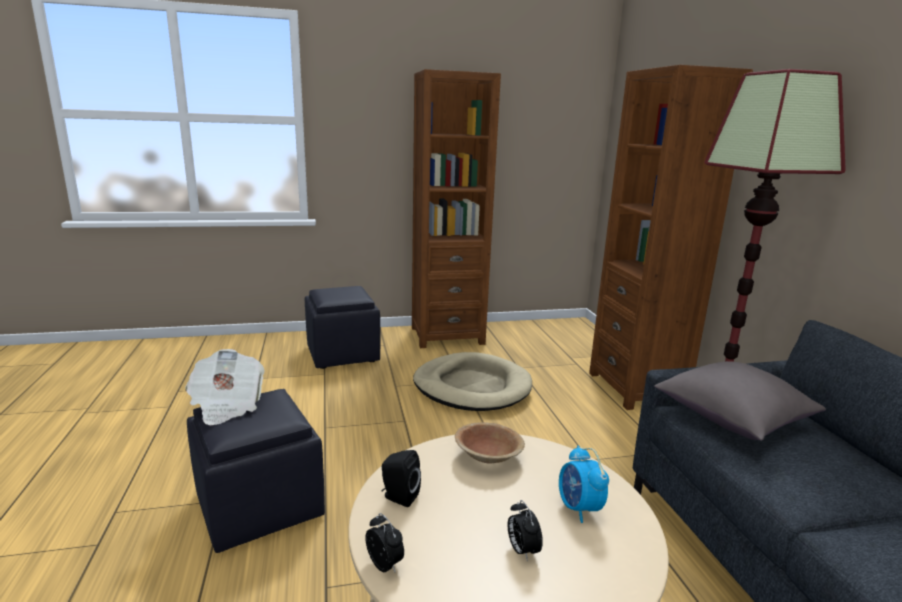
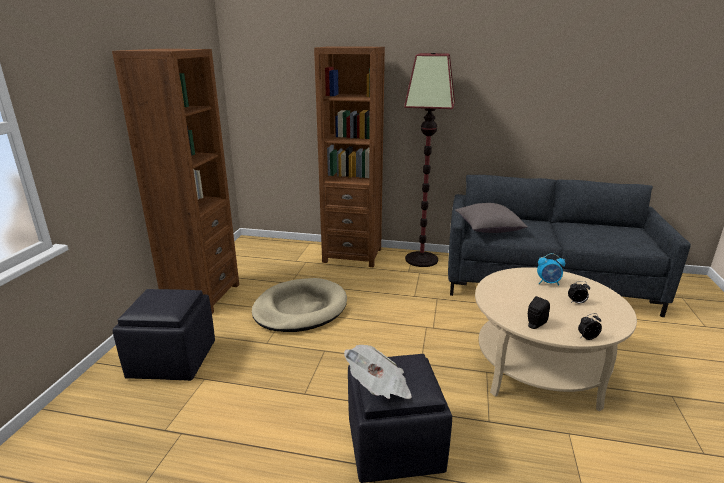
camera: 65 degrees left, 5 degrees up
brown bowl [455,422,525,464] -> none

